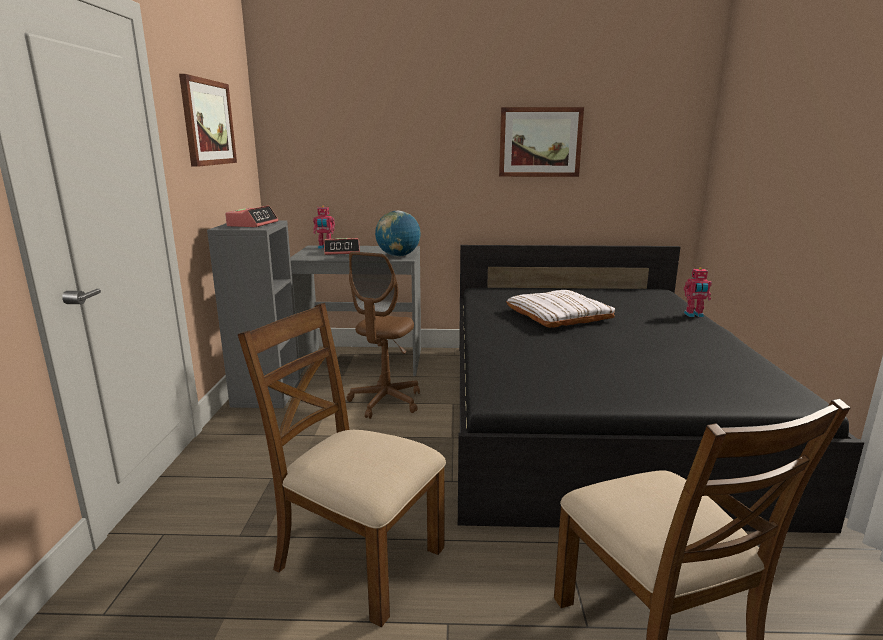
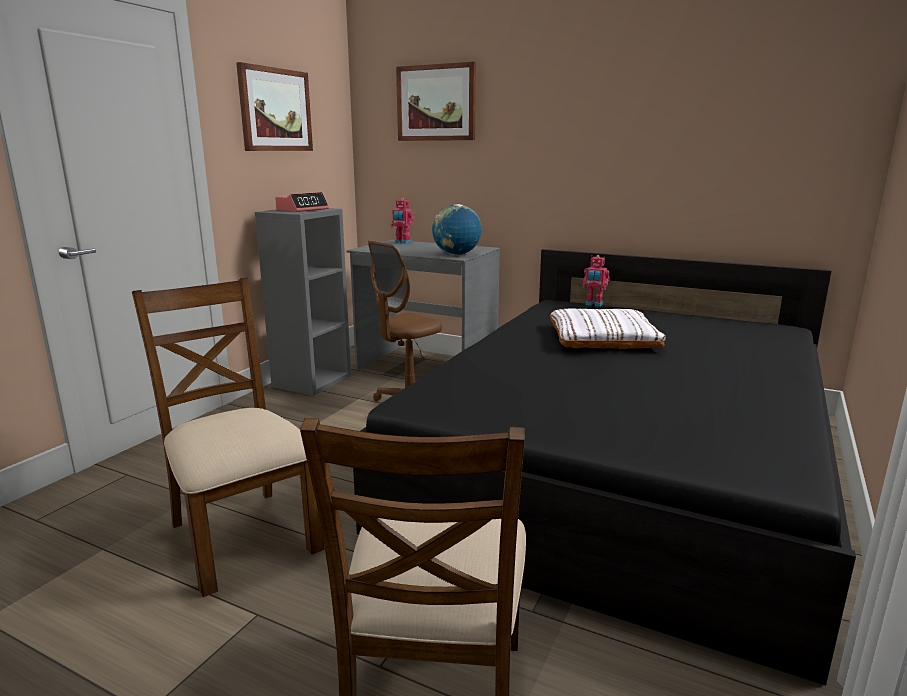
camera: 25 degrees right, 0 degrees up
alarm clock [324,238,360,255] -> none
picture [499,107,584,177] -> picture moved to [396,62,476,141]
toy robot [684,267,712,317] -> toy robot moved to [583,255,610,307]

